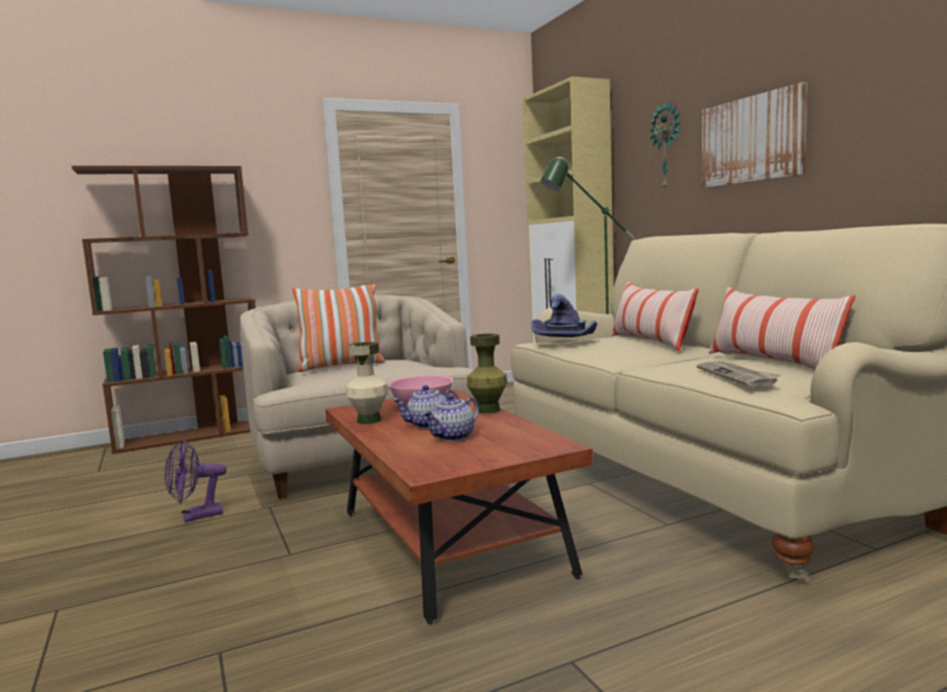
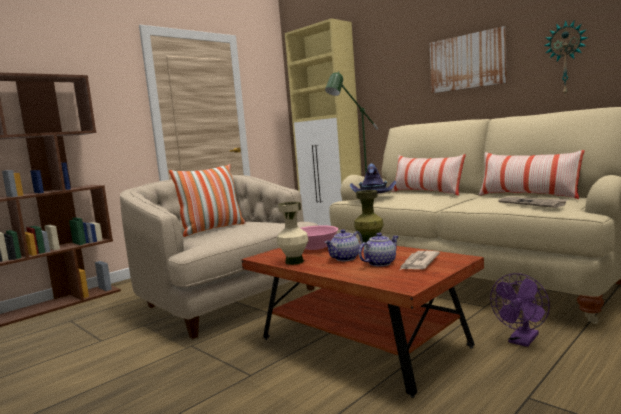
camera: 20 degrees left, 0 degrees up
purple fan [165,439,227,522] -> purple fan moved to [490,273,550,347]
teapot [423,395,479,441] -> teapot turned 150 degrees counterclockwise [359,233,399,267]
wall clock [649,101,681,188] -> wall clock moved to [544,20,589,95]
none -> newspaper [400,251,440,270]

